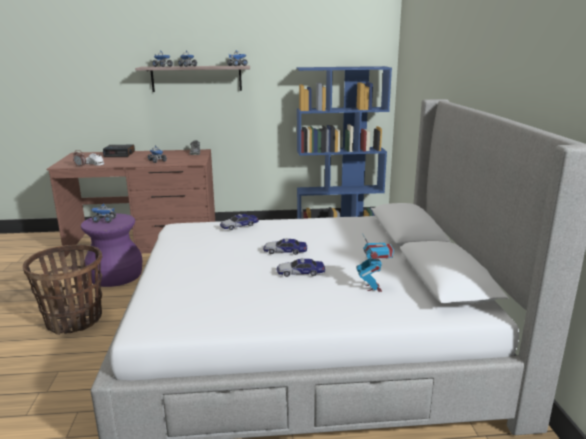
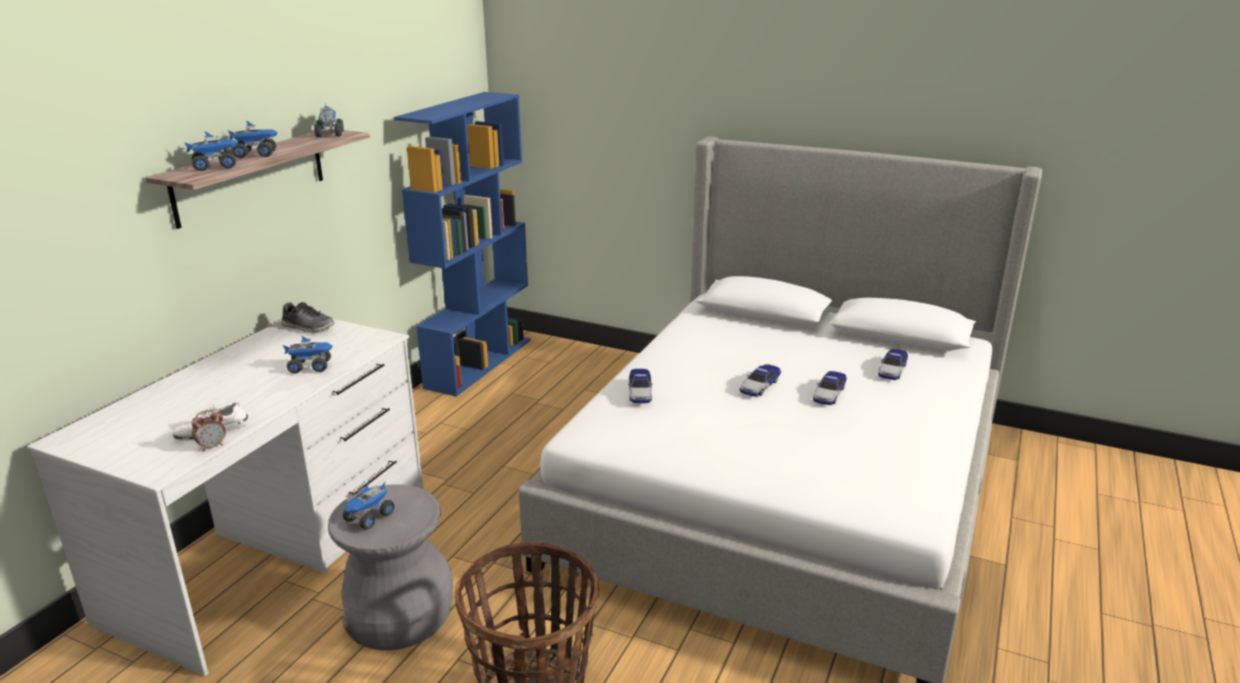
camera: 60 degrees left, 5 degrees up
brown desk [47,149,215,257] -> white desk [27,319,423,676]
purple stool [81,214,142,287] -> grey stool [328,484,453,650]
alarm clock [103,145,135,157] -> none
toy robot [356,233,394,292] -> toy car [878,349,908,380]

